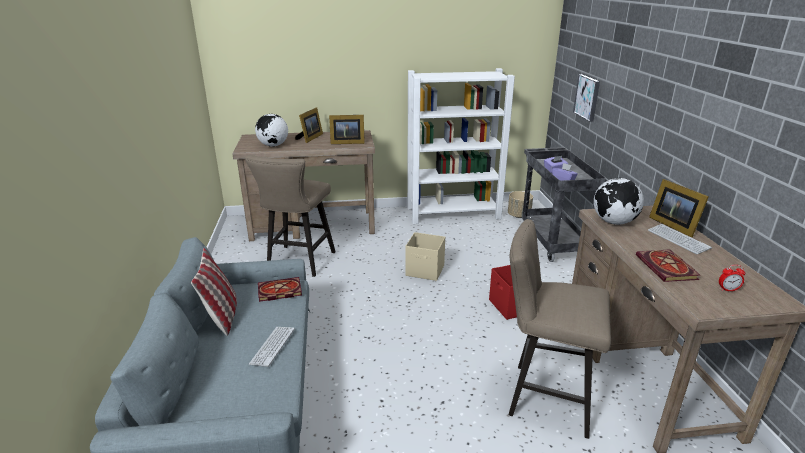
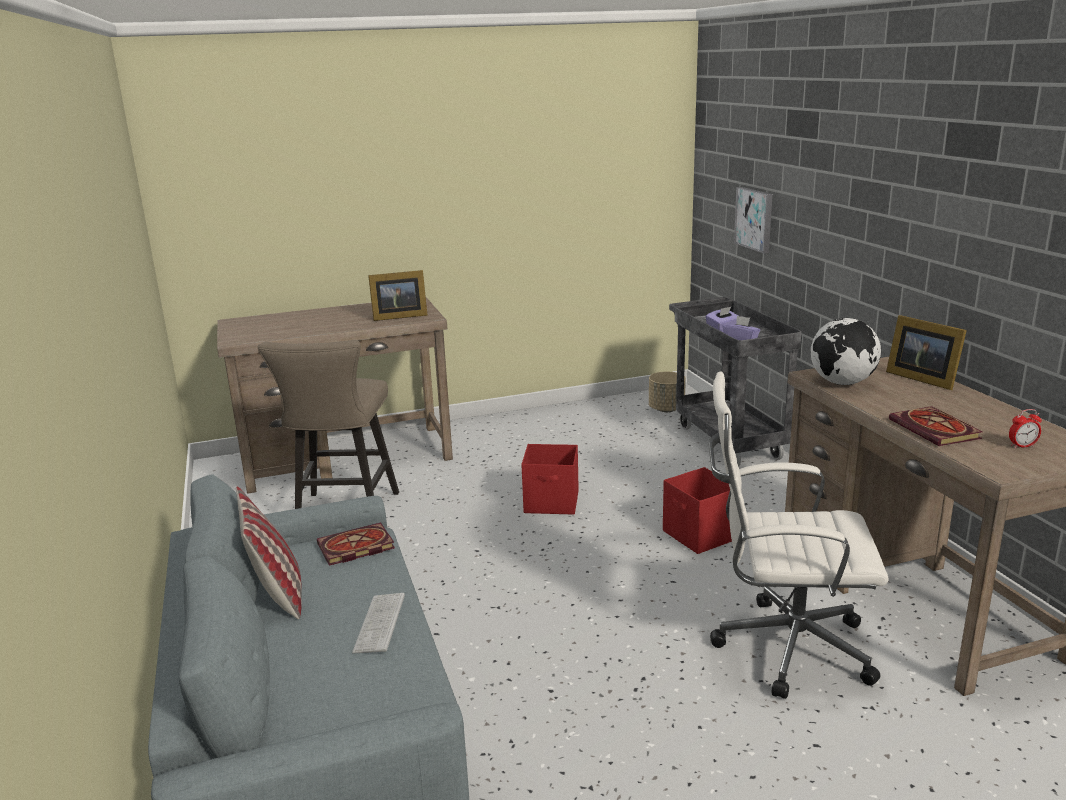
camera: 10 degrees left, 5 degrees down
globe [255,114,288,147] -> none
picture frame [295,108,323,143] -> none
beige storage box [405,232,445,281] -> red storage box [521,444,579,515]
white bookcase [407,68,515,224] -> none
beige stool [509,219,611,439] -> white office chair [709,371,888,699]
keyboard [648,224,712,254] -> none

